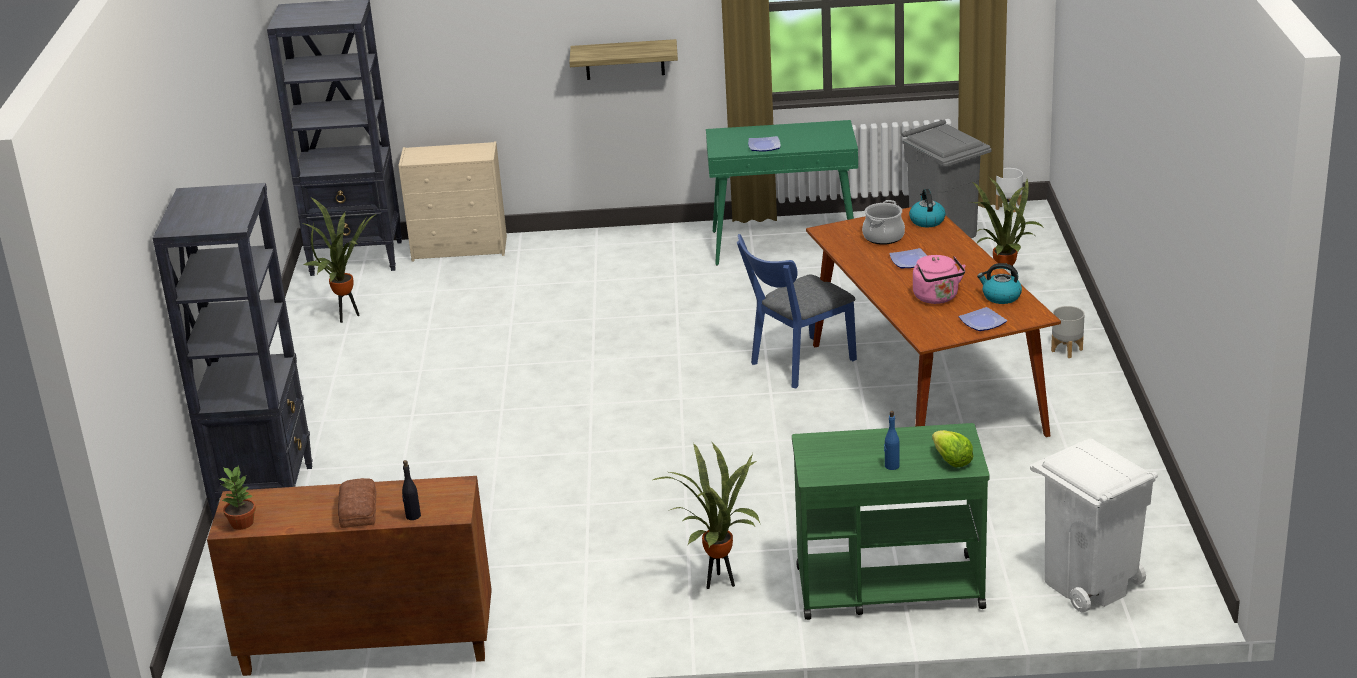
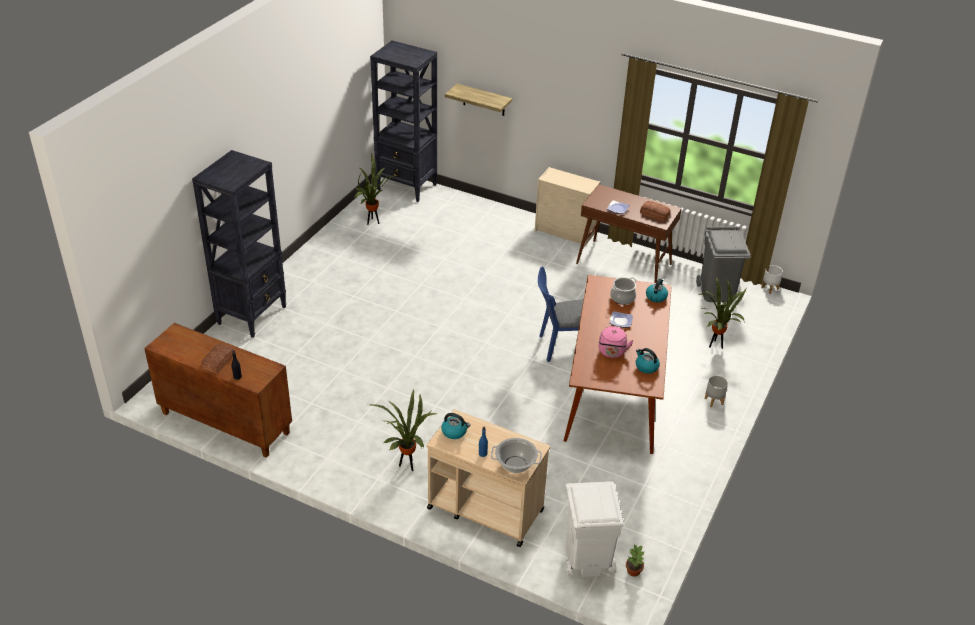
camera: 25 degrees right, 10 degrees up
potted plant [220,465,256,530] -> potted plant moved to [626,545,644,577]
beige dresser [398,142,507,261] -> beige dresser moved to [535,167,601,247]
shelf [569,39,678,80] -> shelf moved to [445,84,512,116]
green console table [706,120,858,266] -> brown console table [576,184,682,283]
green cart [792,423,990,620] -> beige cart [427,409,550,547]
lettuce [932,430,973,467] -> cooking pot [491,438,542,473]
plate [958,307,1007,331] -> none
none -> kettle [441,413,470,439]
none -> bread [640,201,671,221]

